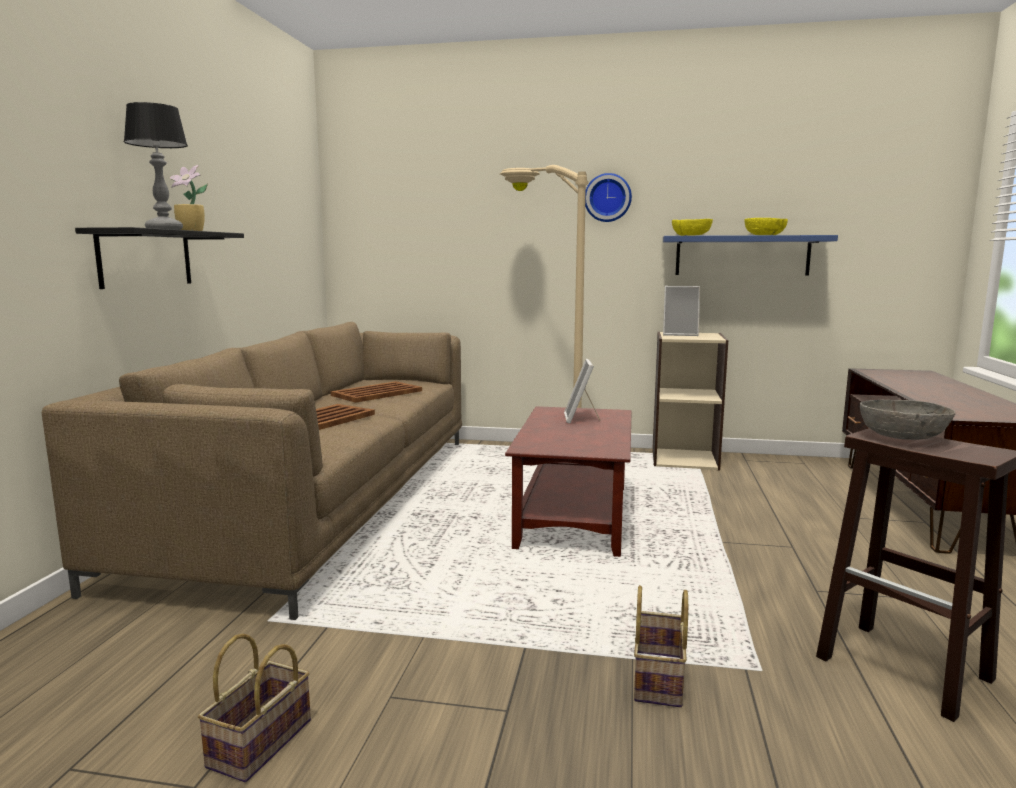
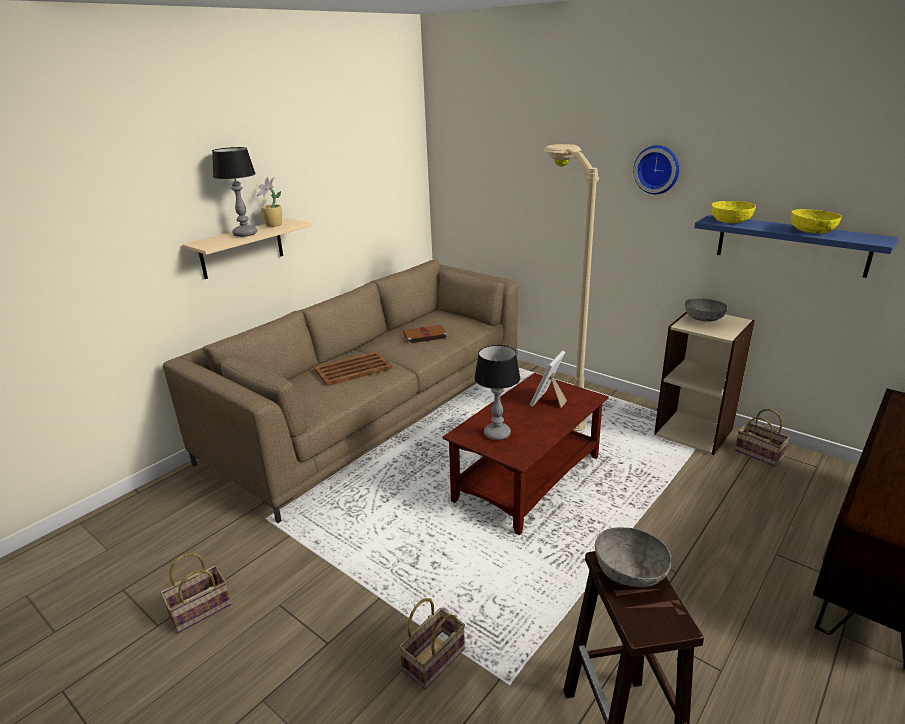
camera: 30 degrees right, 15 degrees up
black shelf [75,227,244,289] -> beige shelf [182,218,312,279]
brown tray [330,381,422,403] -> brown book [403,325,448,344]
picture frame [663,286,700,336] -> grey bowl [685,298,727,322]
none -> table lamp [474,345,520,440]
none -> basket [735,409,790,466]

